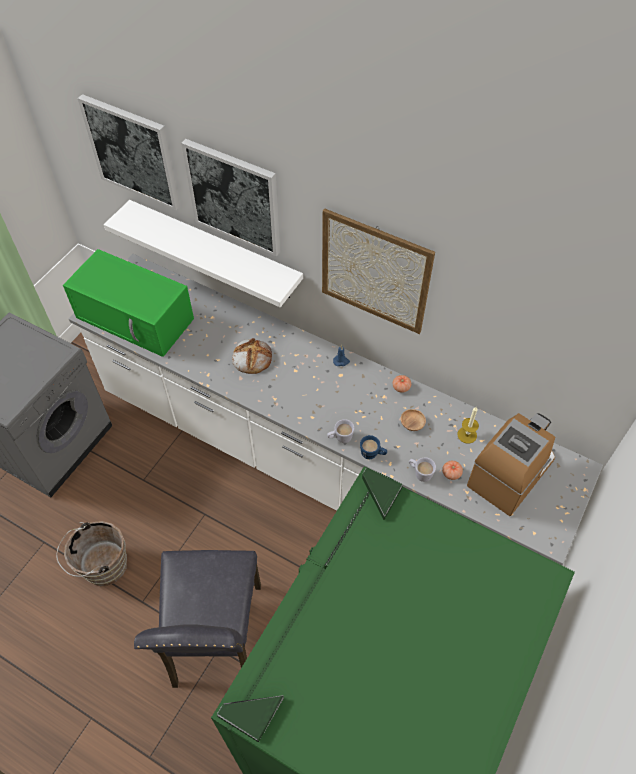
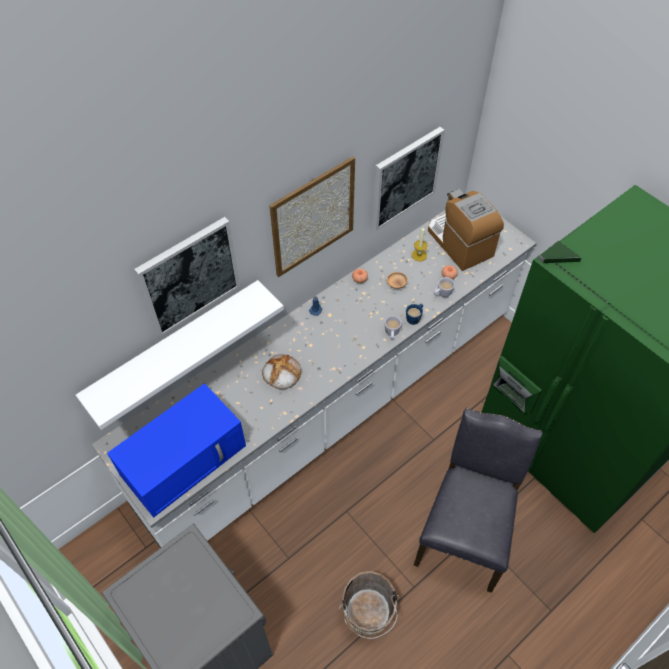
camera: 70 degrees left, 0 degrees up
green microwave [63,249,194,357] -> blue microwave [107,383,246,518]
picture [78,94,180,210] -> picture moved to [372,127,445,231]
grey chair [134,550,261,688] -> grey chair turned 90 degrees counterclockwise [414,408,543,593]

